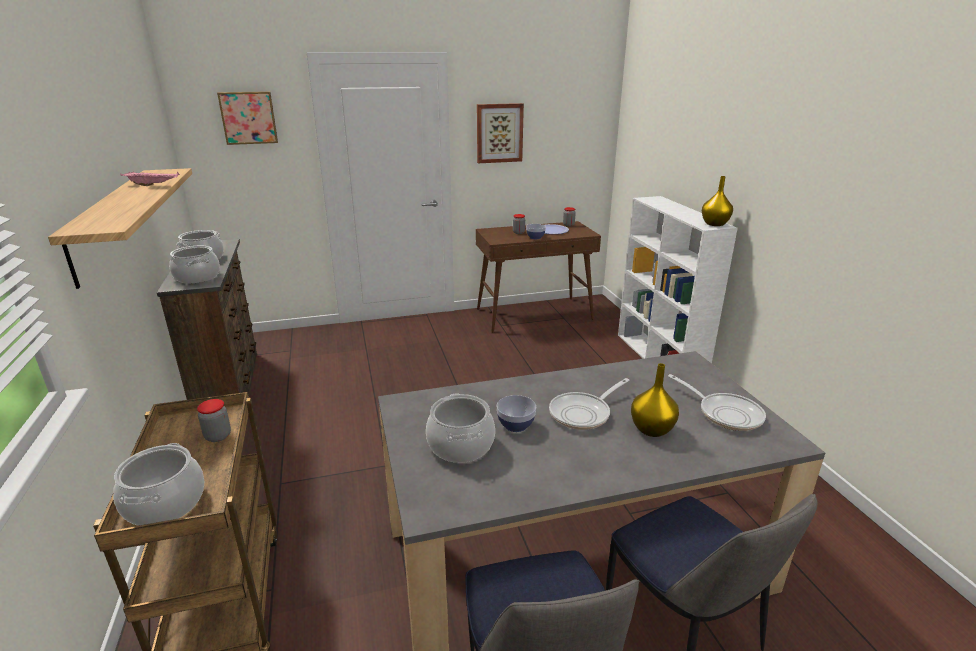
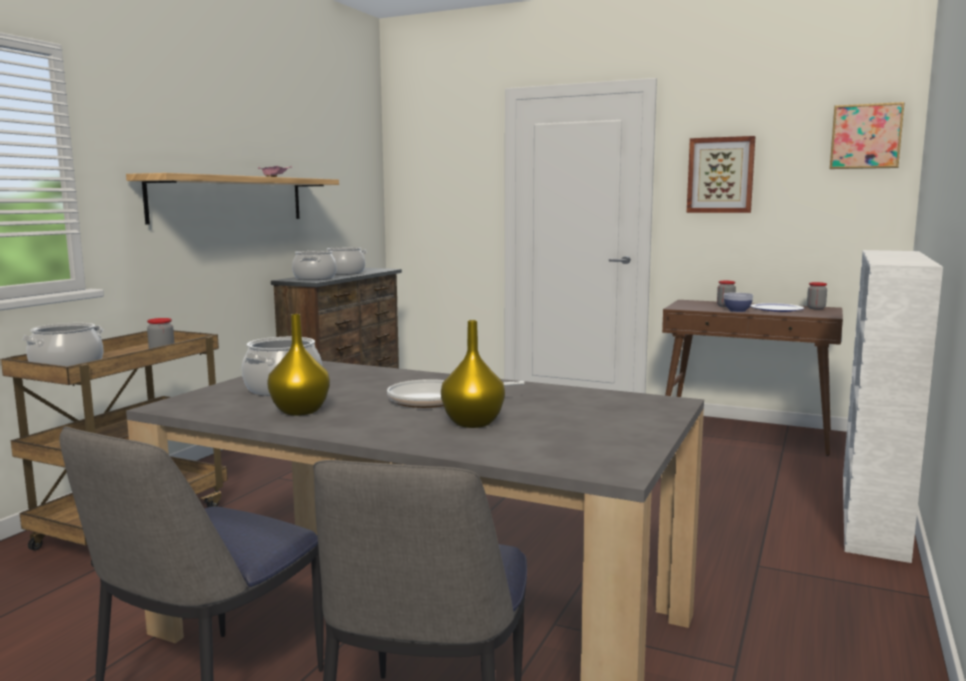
camera: 40 degrees right, 15 degrees down
picture [217,91,278,145] -> picture moved to [830,102,905,169]
bowl [497,395,536,432] -> none
frying pan [668,374,766,431] -> none
yellow vase [702,176,733,226] -> yellow vase moved to [267,314,330,416]

